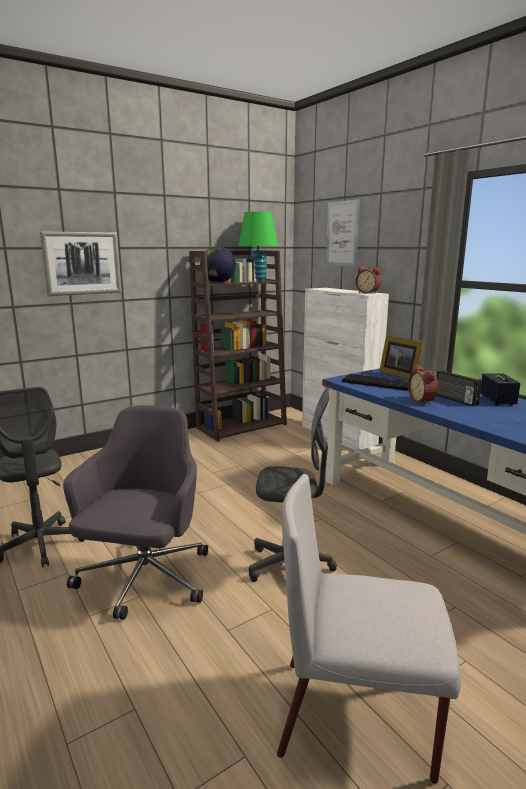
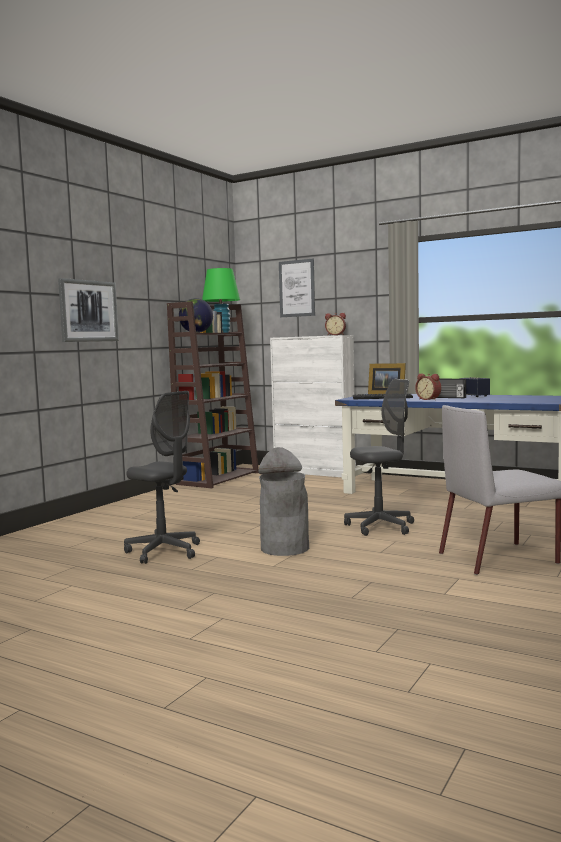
camera: 25 degrees left, 10 degrees down
grey office chair [63,405,208,620] -> grey trash can [258,447,309,556]

